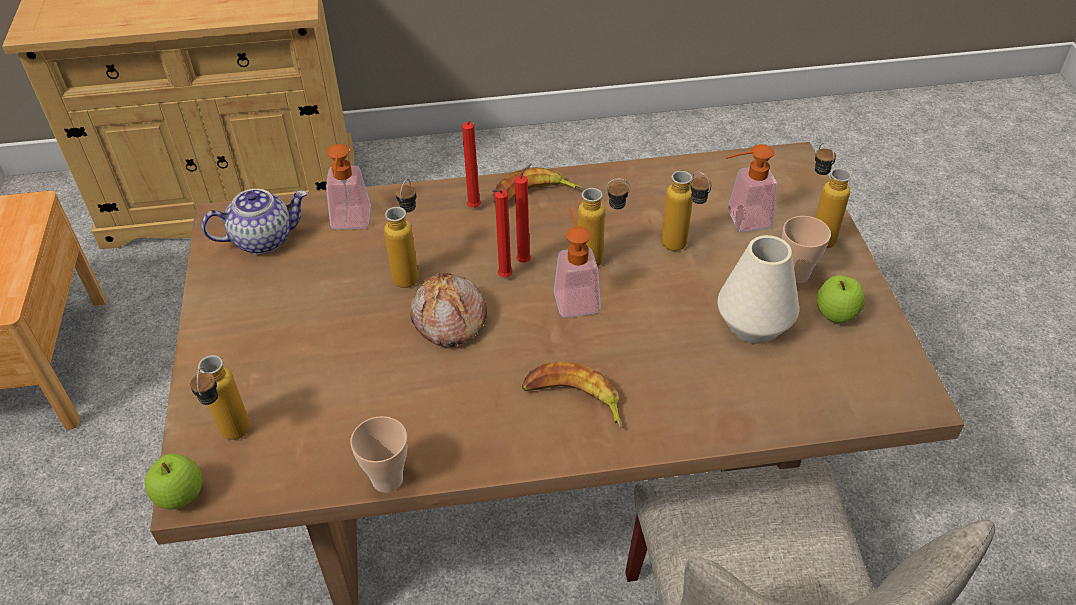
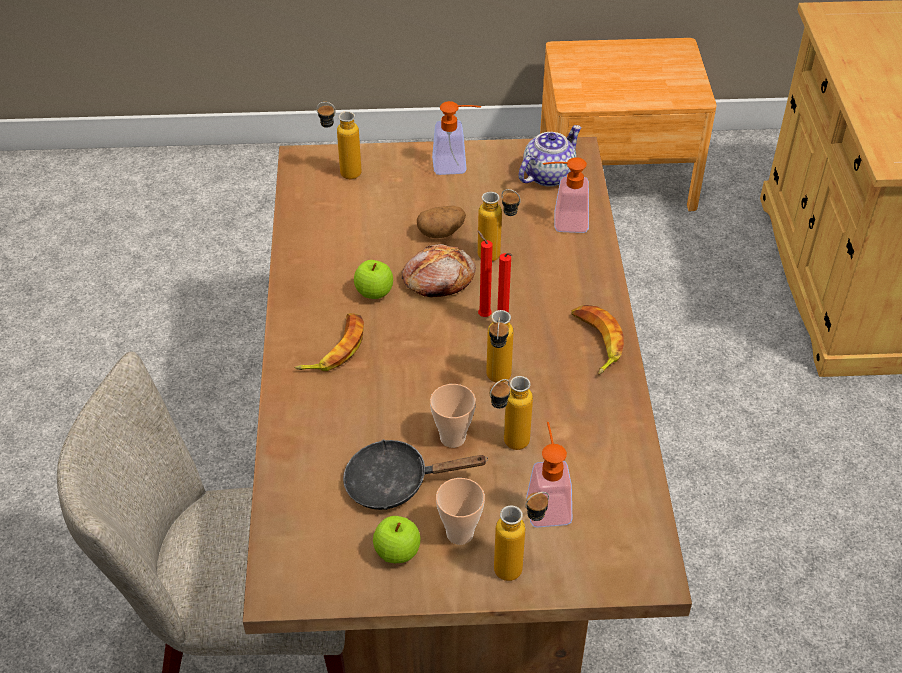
camera: 95 degrees right, 0 degrees up
apple [145,453,202,510] -> apple moved to [354,260,393,299]
teapot [202,189,307,254] -> teapot turned 120 degrees counterclockwise [519,125,581,187]
cup [350,416,408,493] -> cup moved to [430,384,476,448]
red candle [462,121,481,208] -> none
soap dispenser [554,208,601,318] -> soap dispenser moved to [432,101,481,175]
white vase [717,235,799,344] -> black frying pan [343,439,488,510]
none -> potato [417,206,466,238]

